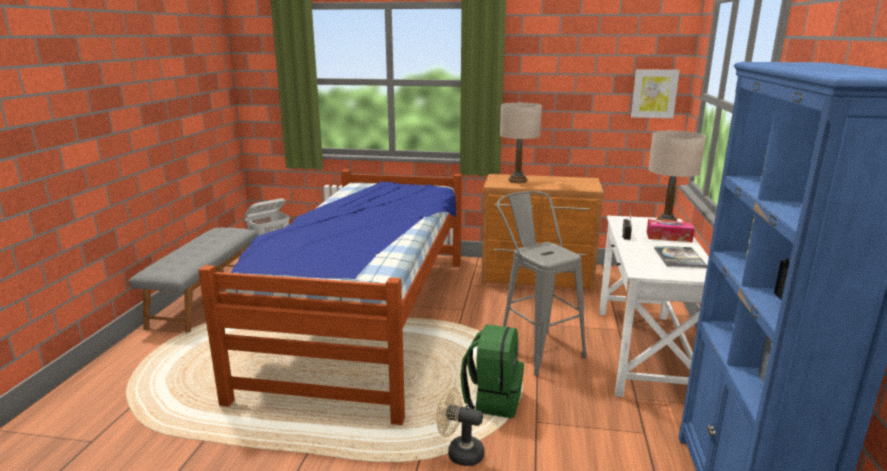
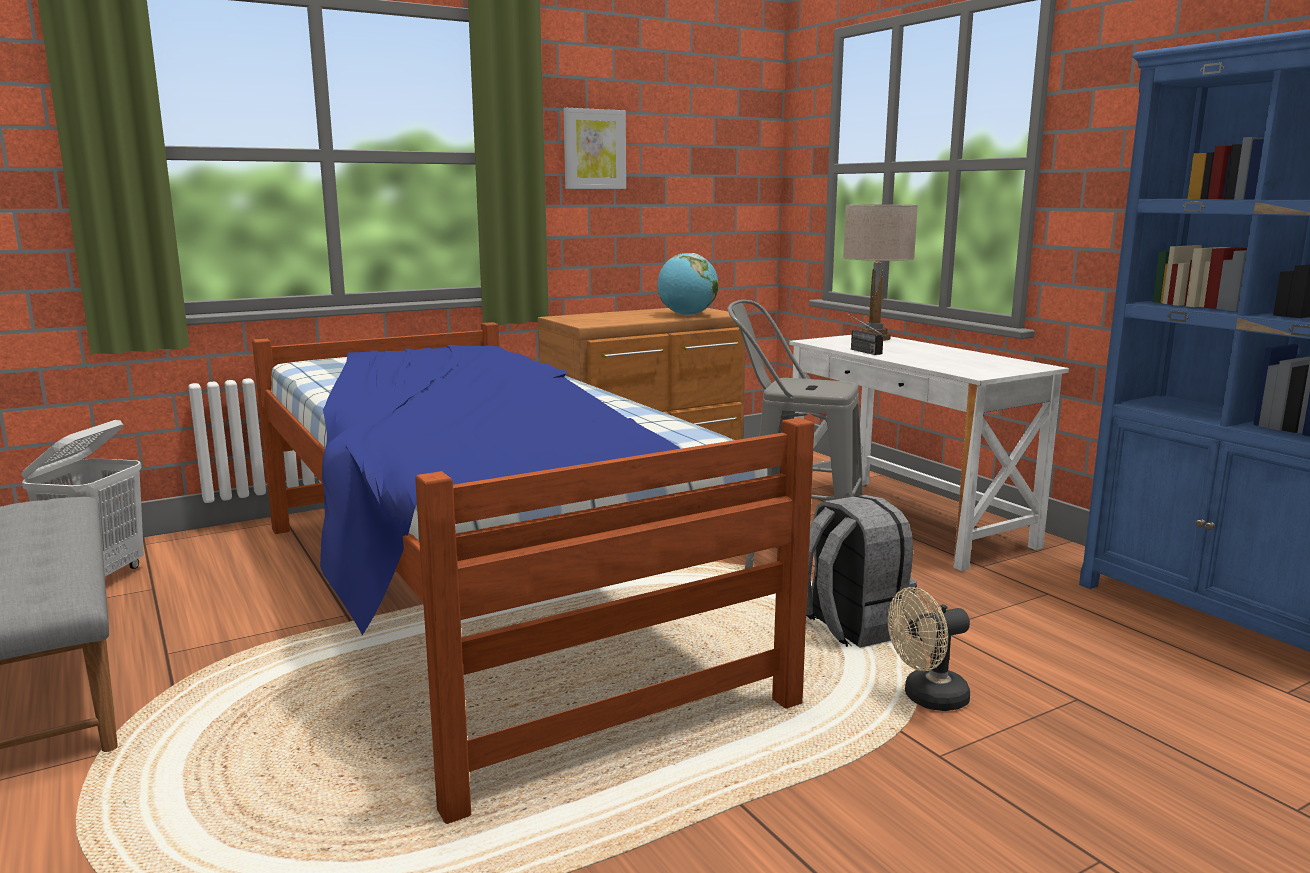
camera: 40 degrees left, 5 degrees down
green backpack [461,324,524,418] -> grey backpack [806,495,917,648]
beige table lamp [500,103,542,183] -> none
picture [631,69,680,118] -> picture moved to [563,108,626,189]
tissue box [647,219,694,242] -> none
book [654,246,707,268] -> none
none -> globe [657,253,718,316]

